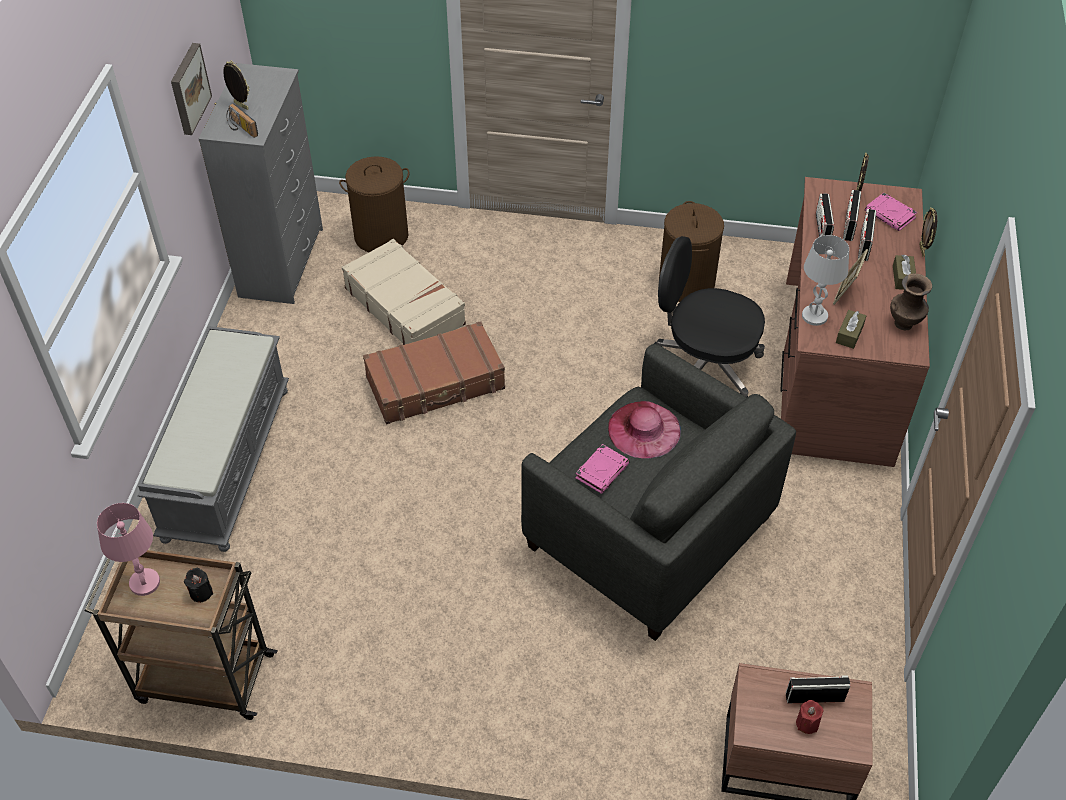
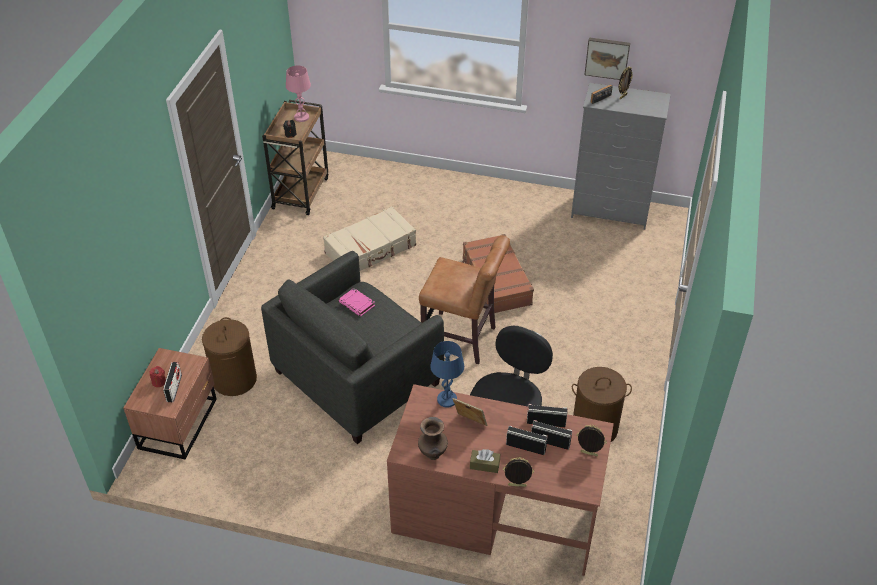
camera: 95 degrees right, 5 degrees down
grey bench [138,326,289,552] -> none
brown laundry basket [339,156,410,252] -> brown laundry basket moved to [202,317,257,396]
beige suitcase [342,239,466,345] -> beige suitcase moved to [323,206,416,271]
pink hat [608,401,681,459] -> none
white table lamp [802,235,849,326] -> blue table lamp [430,341,464,408]
brown tissue box [836,310,866,349] -> none
pink book [865,193,918,231] -> none
none -> brown chair [419,235,510,364]

